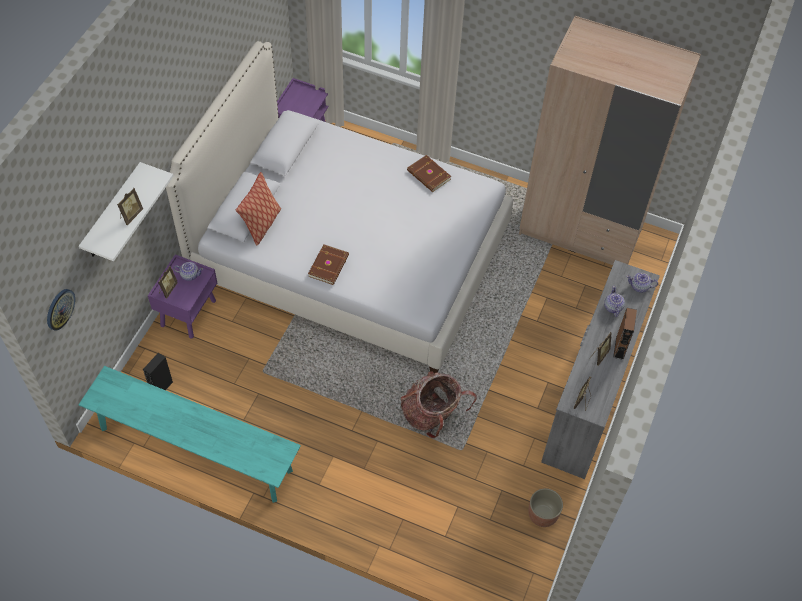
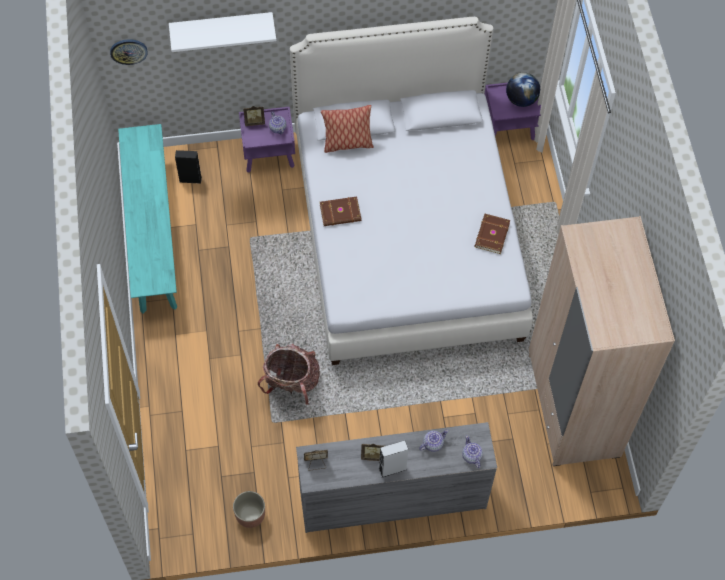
camera: 60 degrees right, 5 degrees up
picture frame [117,188,143,225] -> none
brown speaker [613,308,637,360] -> grey speaker [379,440,408,477]
none -> globe [506,73,540,107]

